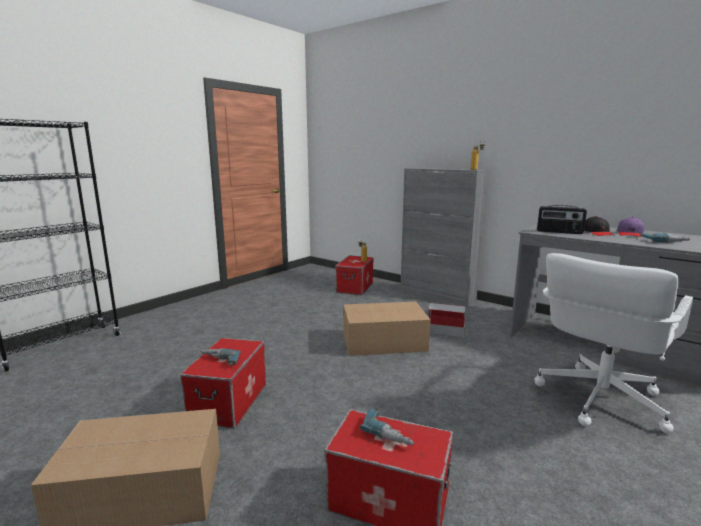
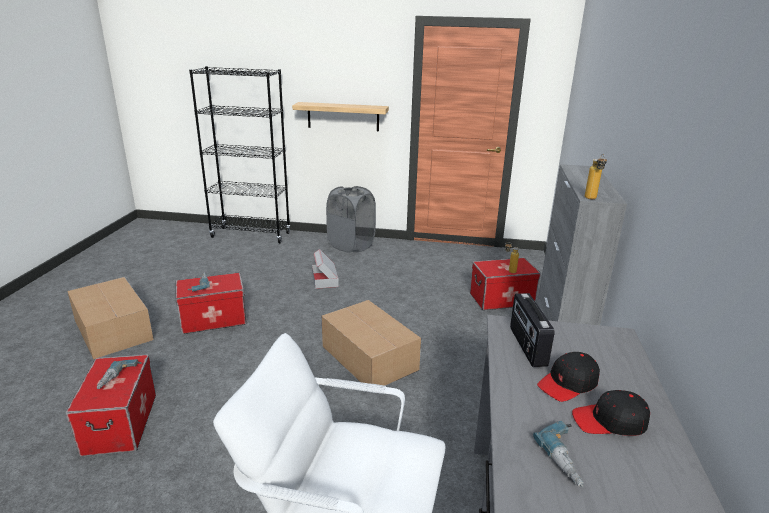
camera: 60 degrees right, 10 degrees up
cardboard box [429,303,466,337] -> cardboard box moved to [312,249,339,289]
purple cap [617,217,644,237] -> black cap [572,390,650,436]
none -> shelf [292,102,389,131]
none -> grey laundry basket [326,186,376,253]

